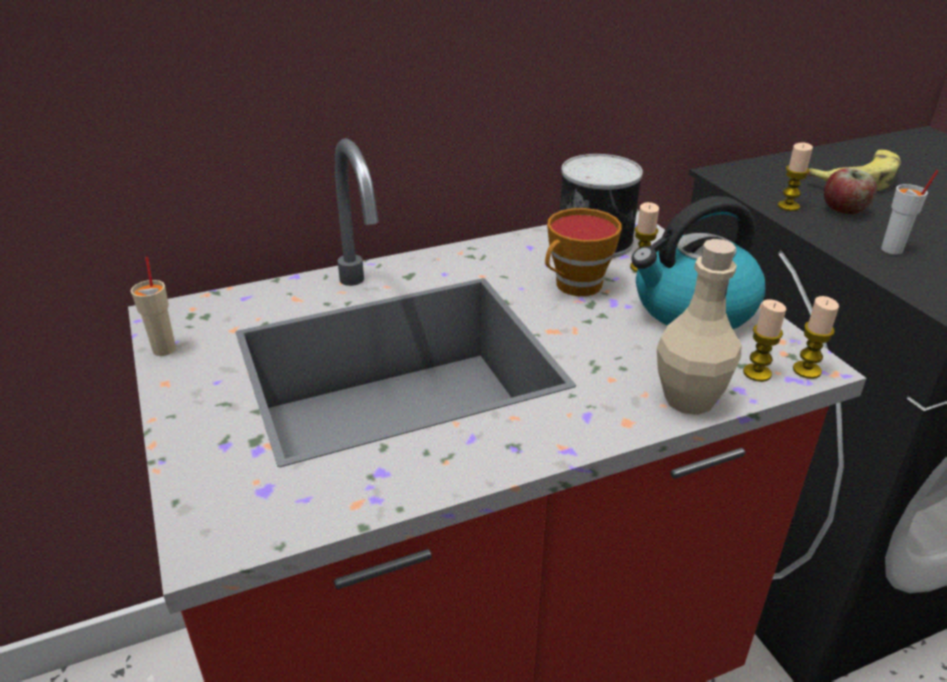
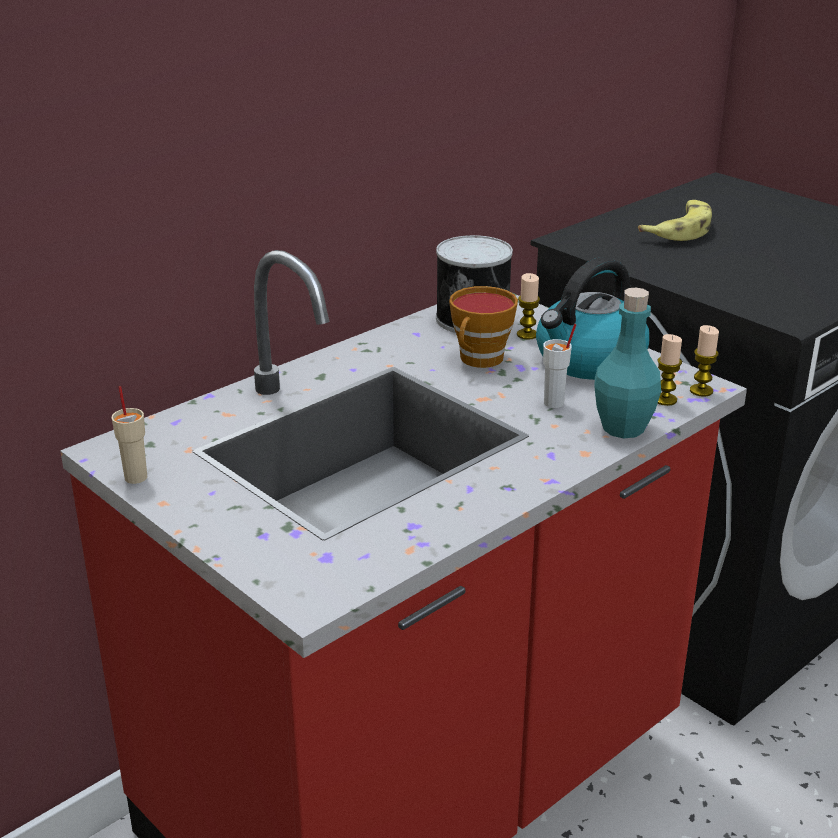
camera: 20 degrees left, 5 degrees down
beige bottle [657,239,741,415] -> turquoise bottle [594,288,661,439]
candle [777,143,813,211] -> none
apple [824,168,877,214] -> none
white cup [881,170,939,255] -> white cup moved to [543,324,577,408]

